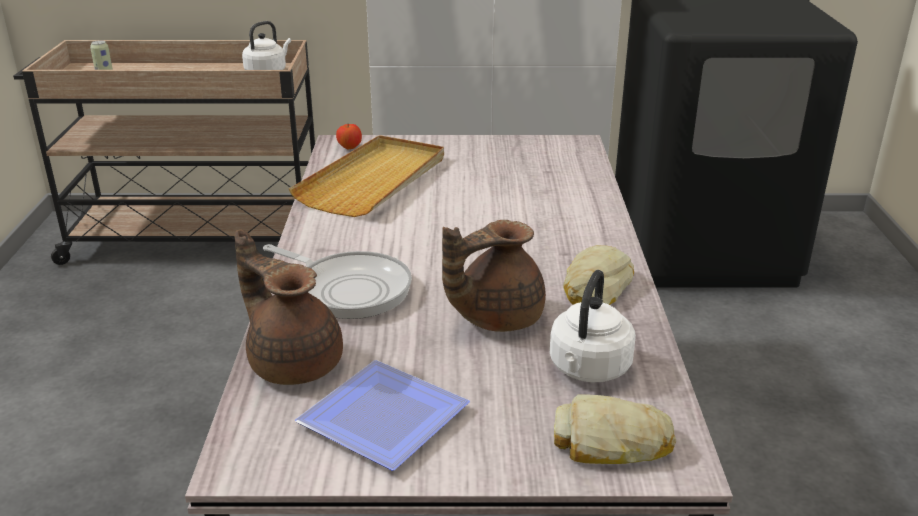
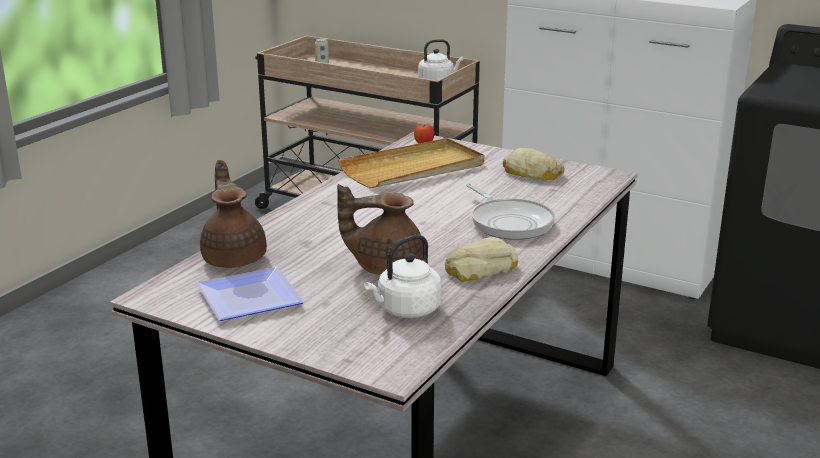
camera: 30 degrees right, 5 degrees down
frying pan [263,244,412,319] -> frying pan moved to [466,183,555,240]
bread [554,394,676,464] -> bread moved to [503,148,564,180]

